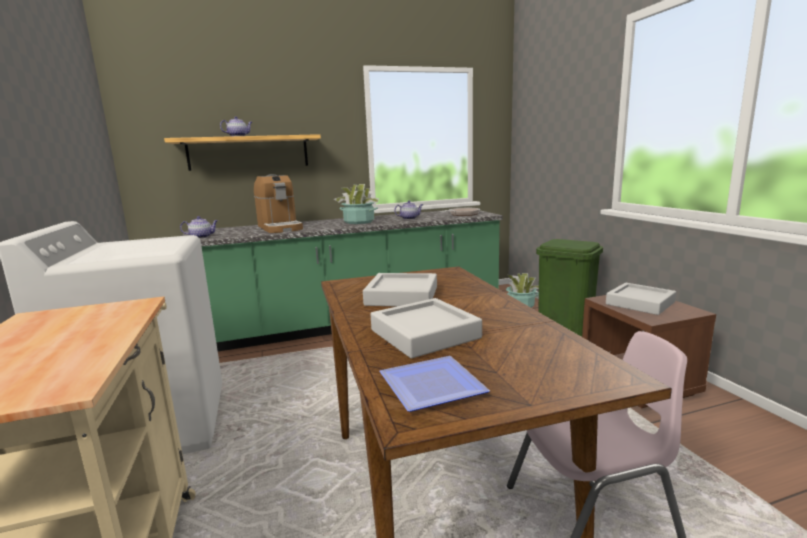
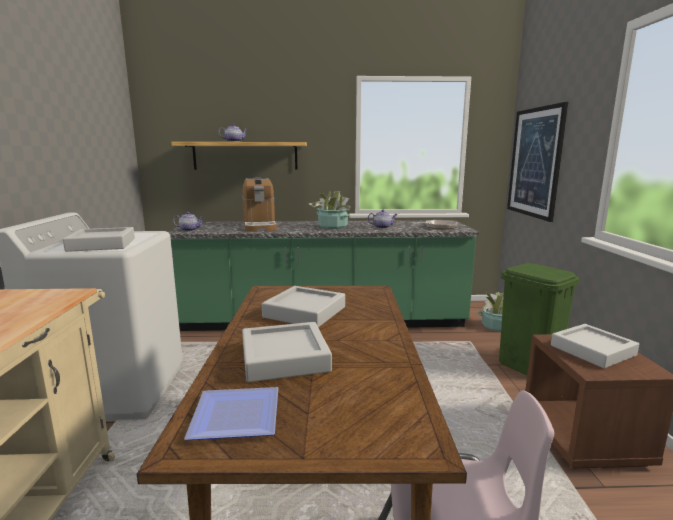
camera: 15 degrees right, 0 degrees up
none -> grey tray [63,227,135,252]
none -> picture [507,102,568,222]

